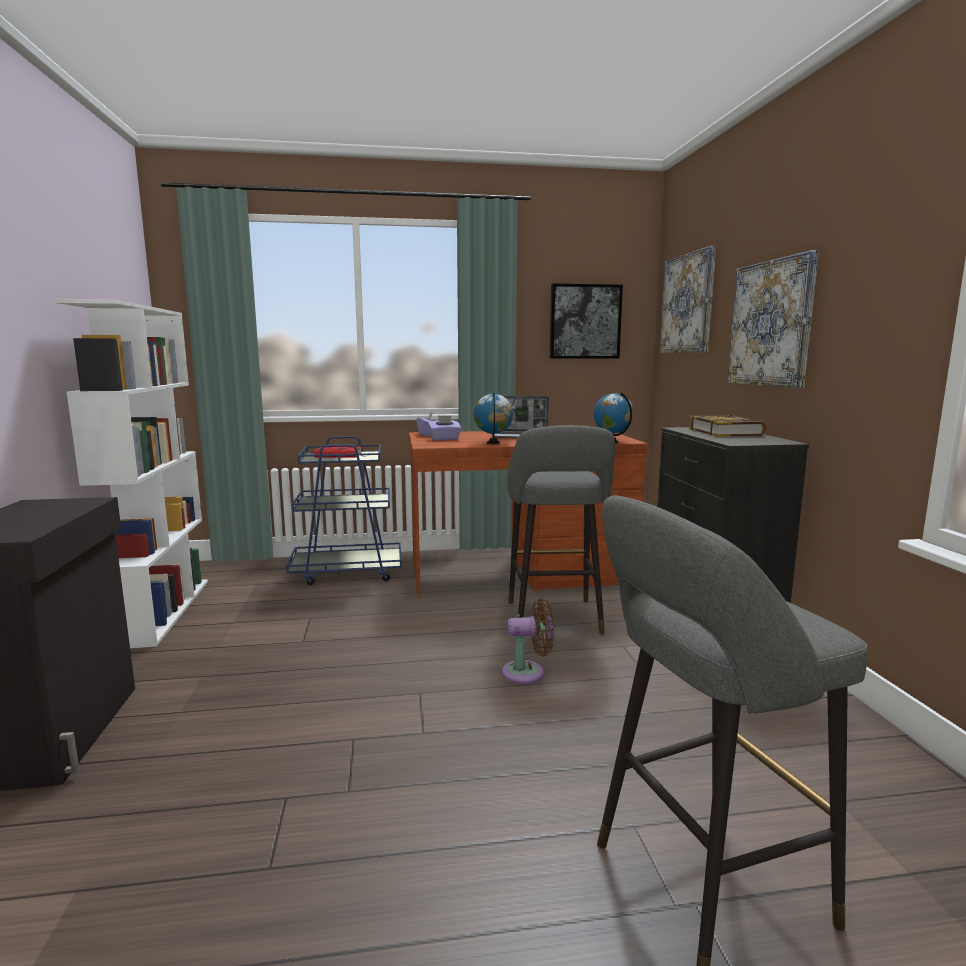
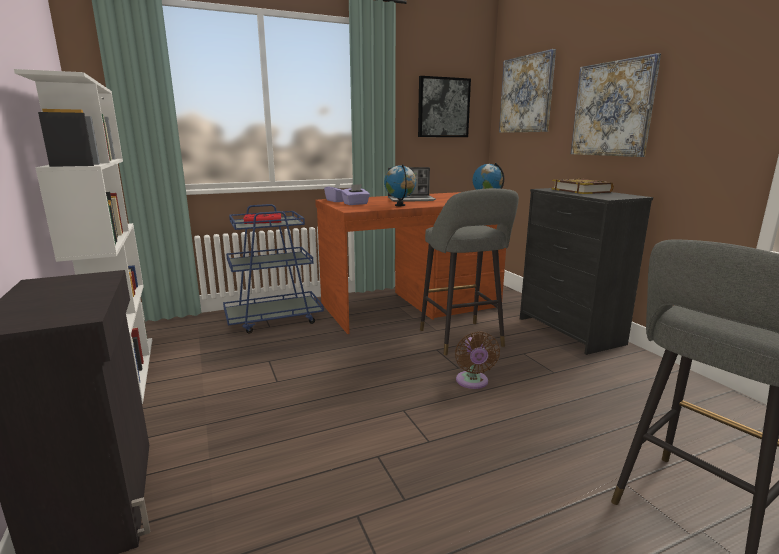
camera: 15 degrees left, 5 degrees up
brown fan [502,598,554,684] -> brown fan turned 105 degrees clockwise [455,331,500,389]

